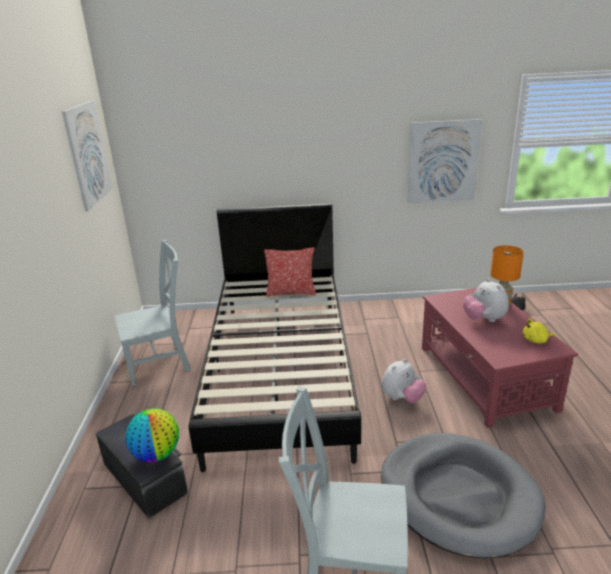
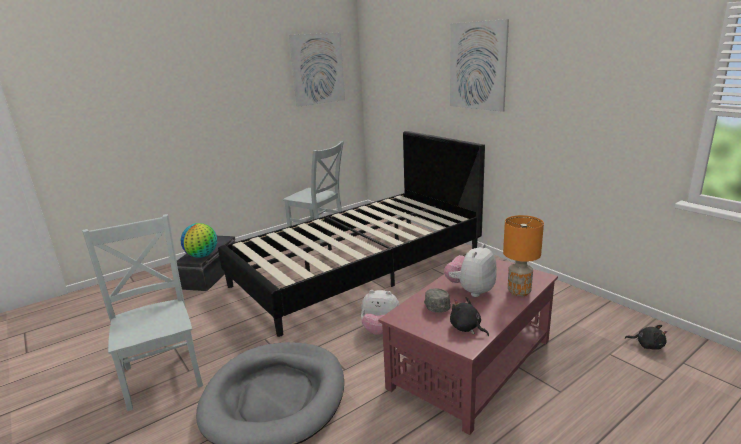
camera: 55 degrees right, 5 degrees down
pillow [264,247,316,297] -> none
picture [407,119,482,203] -> picture moved to [450,19,509,112]
yellow plush toy [523,318,556,344] -> black plush toy [450,297,489,336]
none -> grey cap [424,288,451,313]

